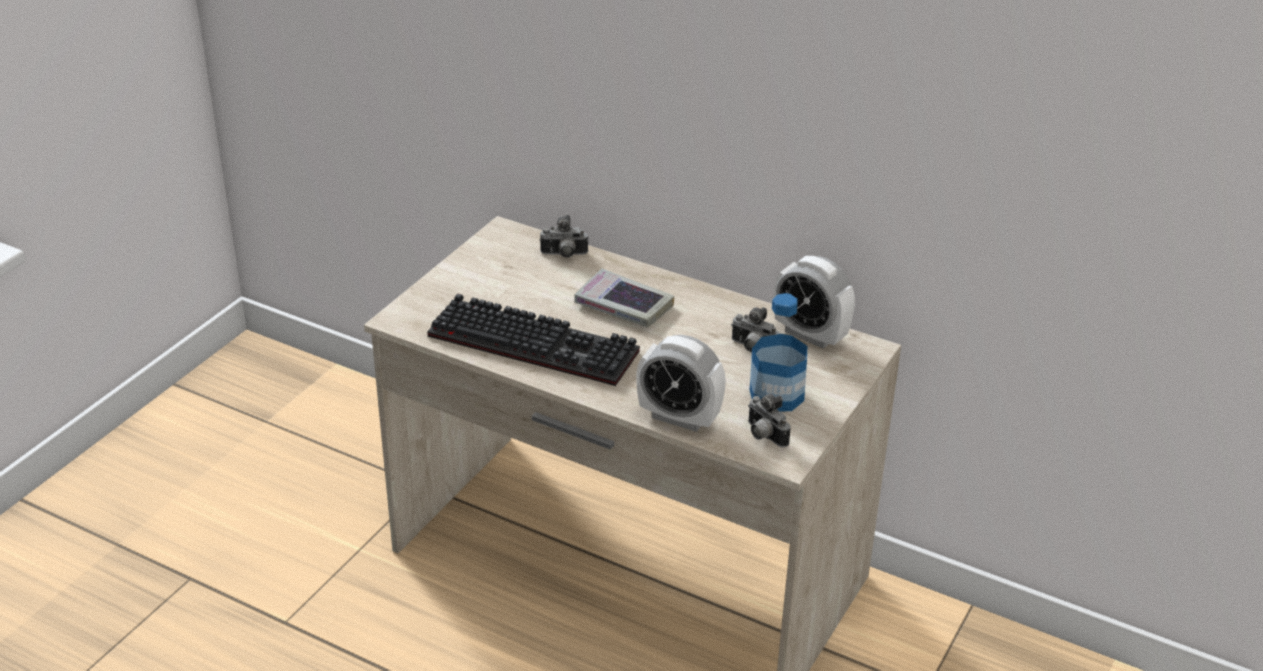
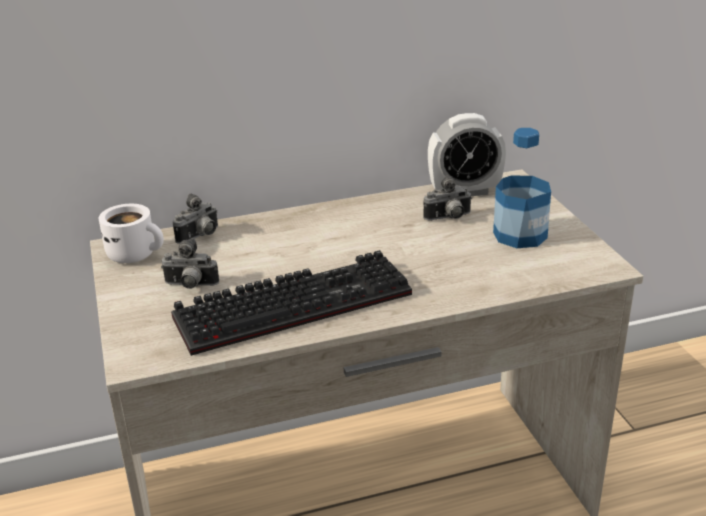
camera: 45 degrees left, 5 degrees down
book [574,269,674,328] -> none
alarm clock [636,335,726,432] -> none
camera [748,393,791,447] -> camera moved to [161,238,219,289]
none -> white mug [98,204,164,263]

